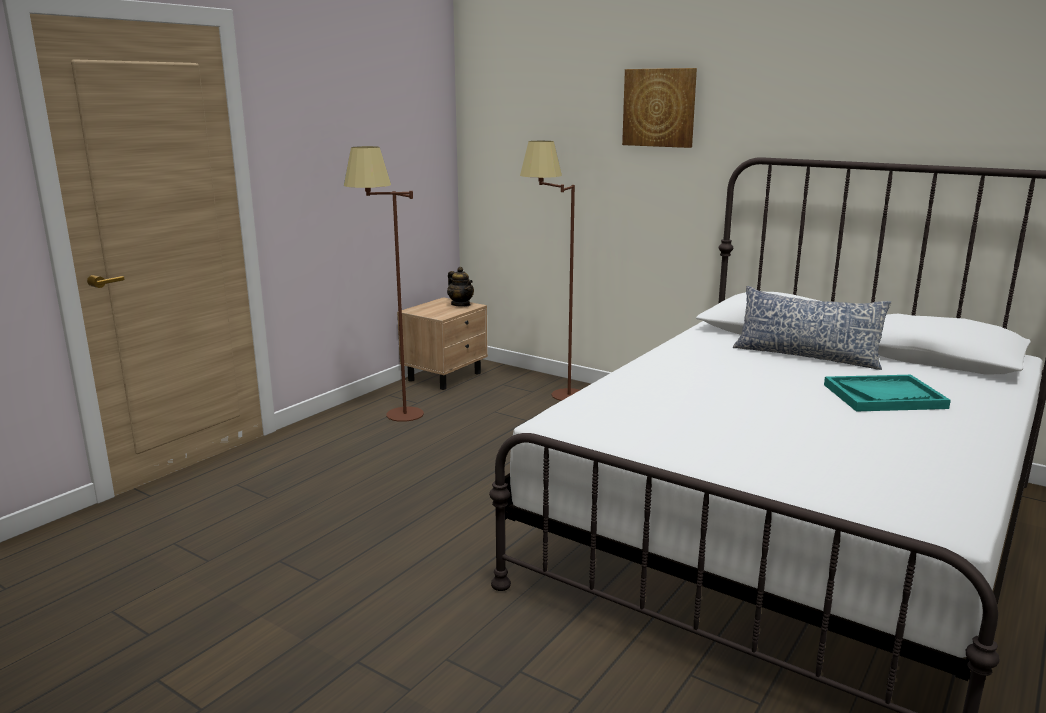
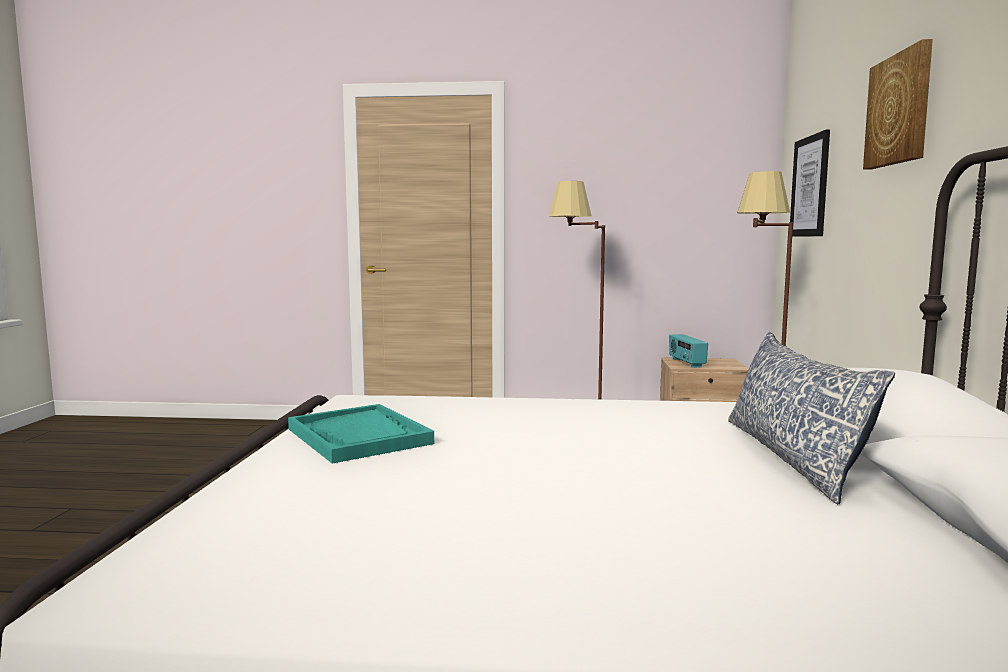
camera: 60 degrees right, 10 degrees down
teapot [447,267,474,307] -> none
turquoise tray [824,375,951,412] -> turquoise tray moved to [288,404,434,464]
none -> radio [669,334,708,368]
none -> picture [790,129,830,237]

